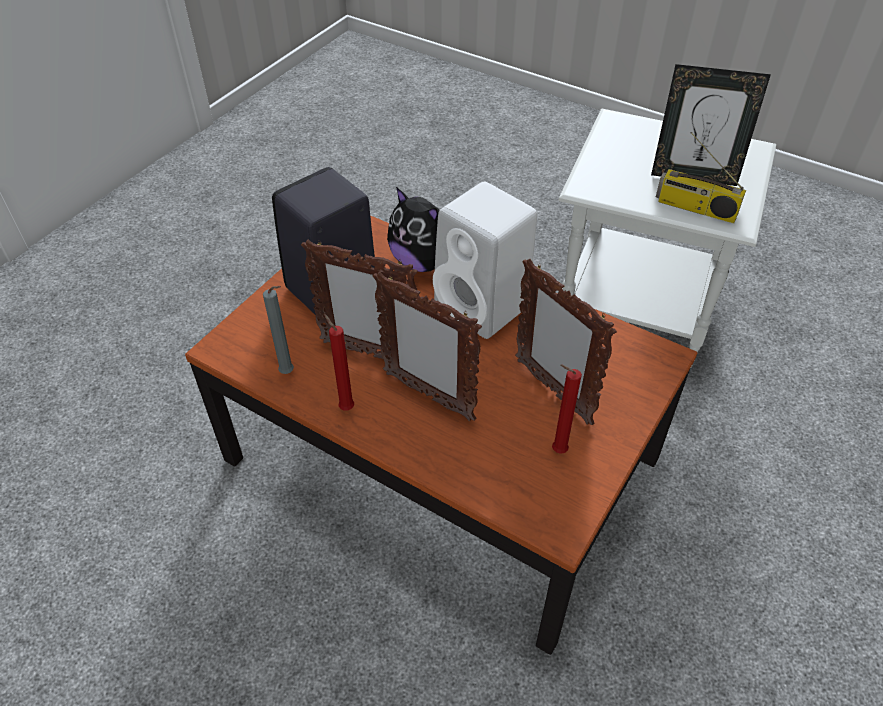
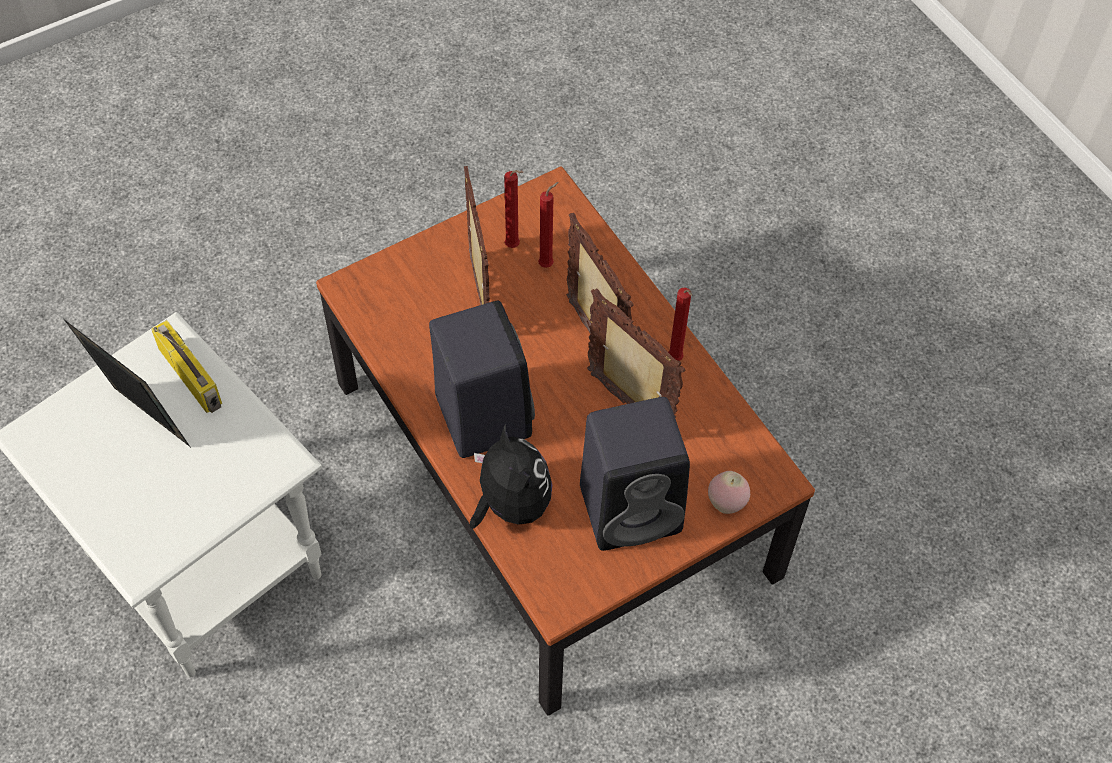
camera: 155 degrees left, 10 degrees up
grey candle [263,286,294,374] -> none
white speaker [433,181,537,339] -> black speaker [429,301,535,458]
none -> red candle [538,182,559,268]
none -> apple [708,471,750,514]

